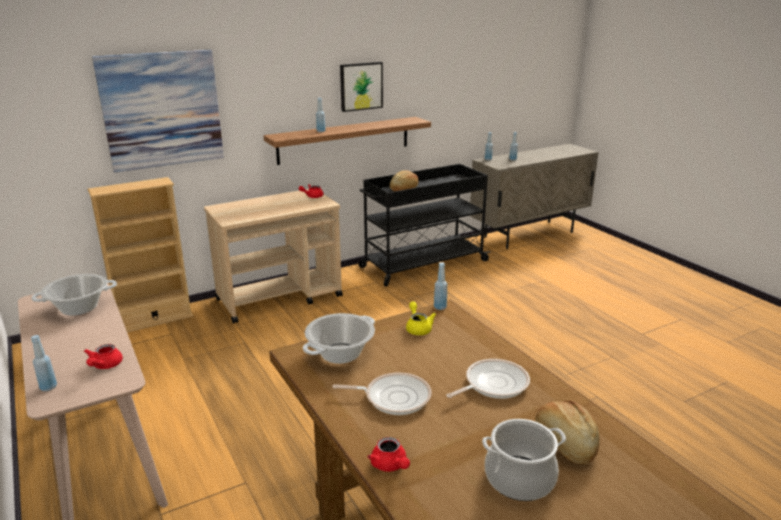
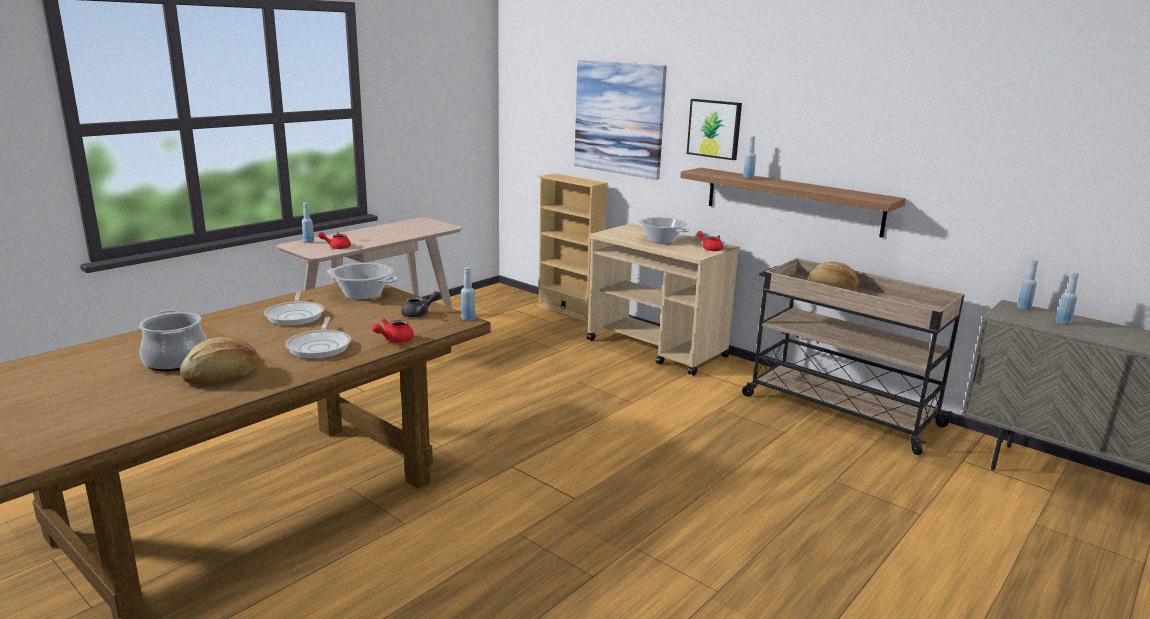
camera: 70 degrees right, 5 degrees down
cooking pot [31,274,117,316] -> cooking pot moved to [637,217,689,244]
picture [340,62,383,112] -> picture moved to [687,99,742,160]
black cart [359,164,491,287] -> beige cart [742,258,964,455]
red teapot [368,437,410,472] -> red teapot moved to [372,319,414,343]
yellow teapot [406,301,436,335] -> grey teapot [401,291,440,318]
frying pan [446,359,530,399] -> frying pan turned 45 degrees clockwise [285,317,351,359]

